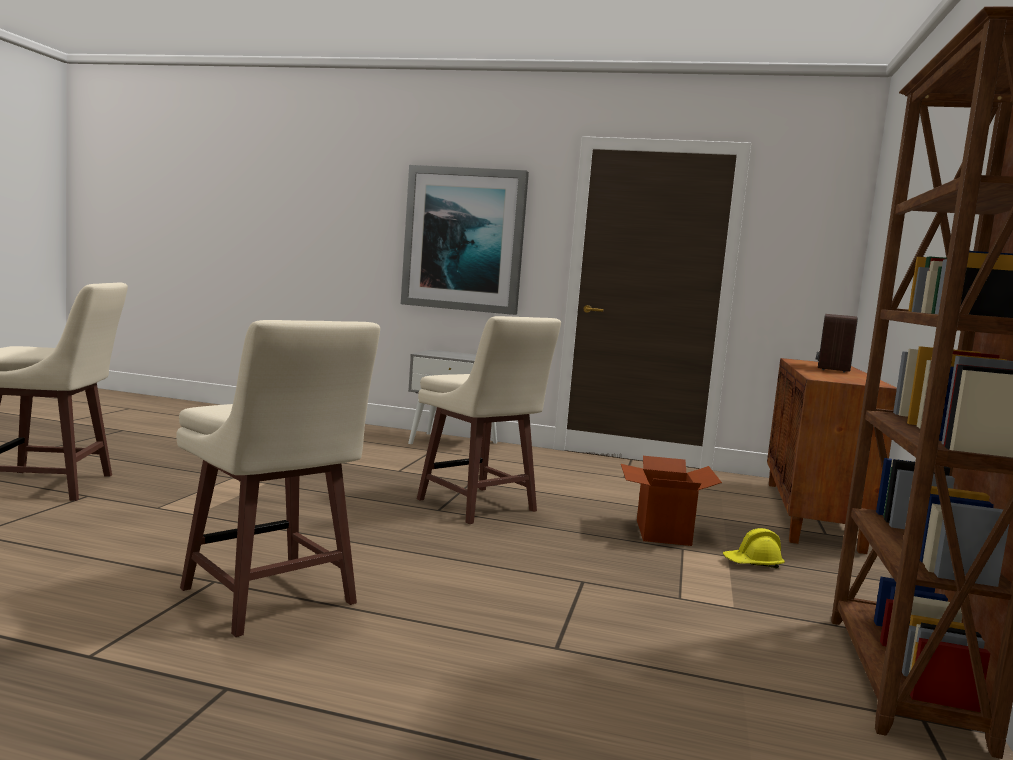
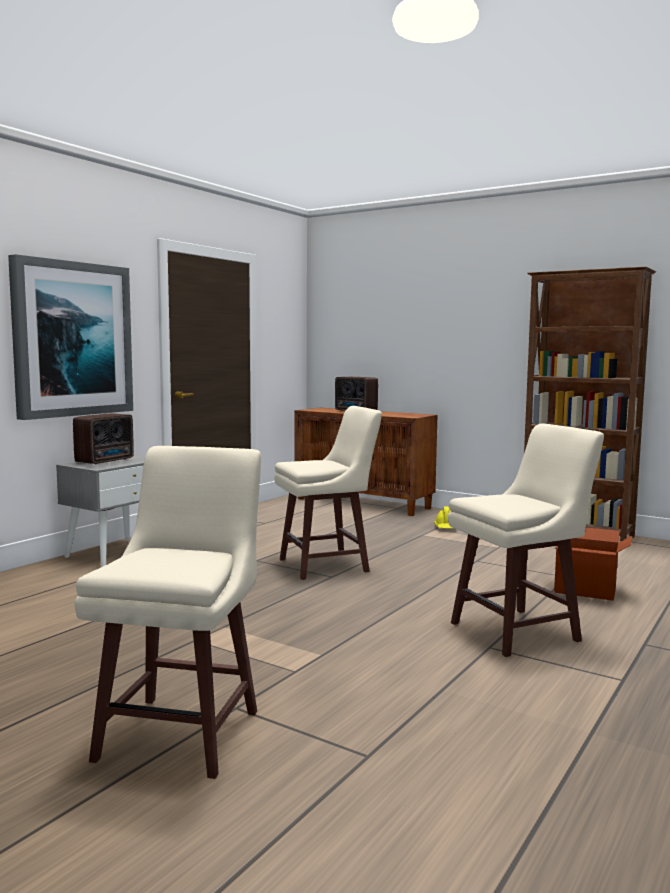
camera: 70 degrees left, 0 degrees up
cardboard box [621,456,722,546] -> cardboard box moved to [554,527,632,601]
none -> radio [73,413,134,464]

